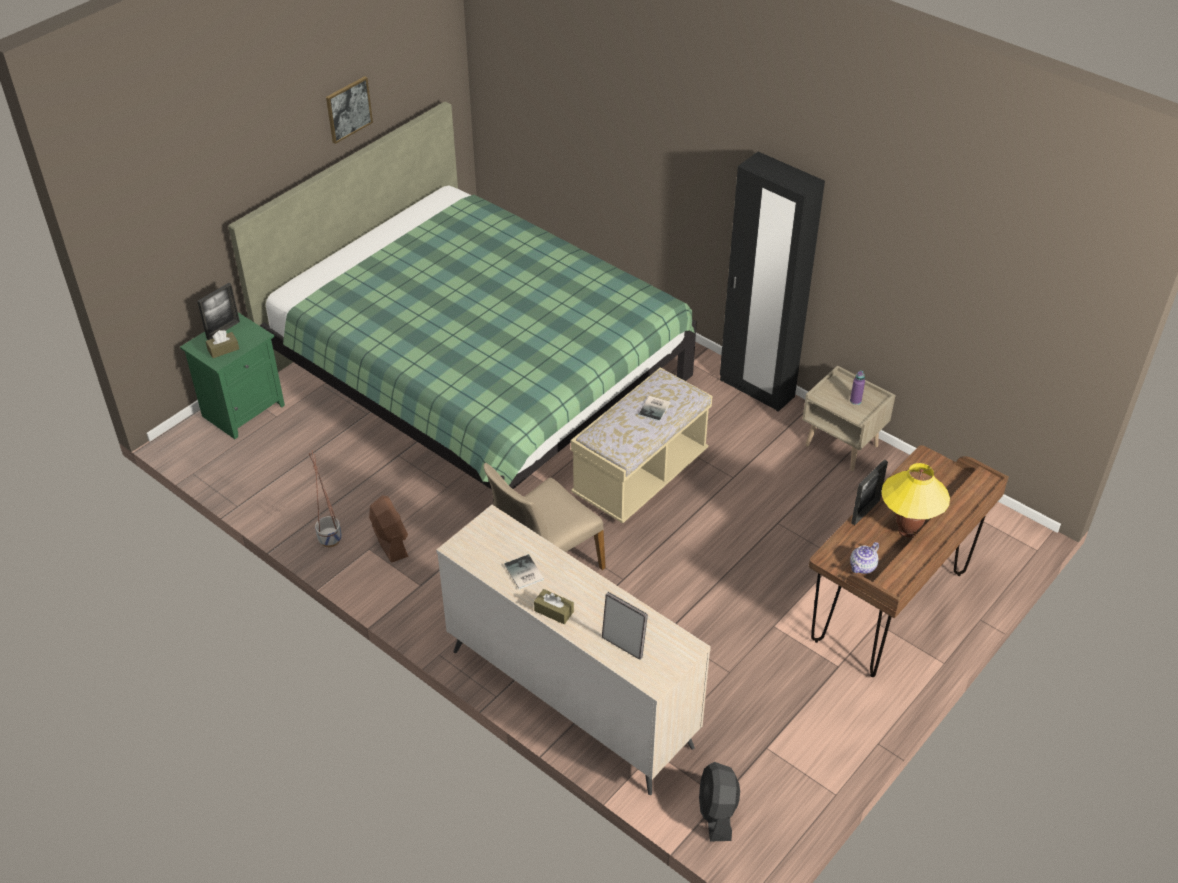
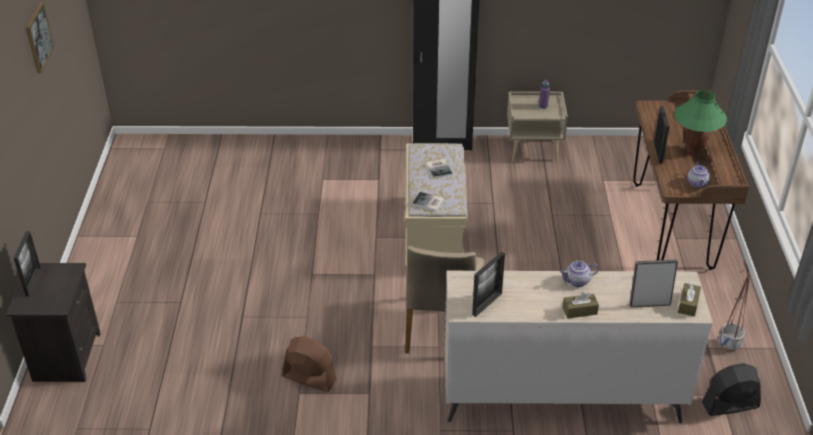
camera: 40 degrees left, 5 degrees down
green nightstand [180,312,285,439] -> black nightstand [6,263,101,382]
brown tissue box [206,330,239,358] -> brown tissue box moved to [678,283,701,317]
green bed [228,101,697,493] -> none
planter [309,450,342,547] -> planter moved to [719,260,751,352]
book [504,554,544,589] -> book moved to [412,192,445,211]
black fan [699,762,740,842] -> black fan turned 120 degrees clockwise [702,363,761,416]
yellow table lamp [881,463,950,538] -> green table lamp [674,90,727,155]
none -> picture frame [472,252,505,317]
none -> teapot [559,261,599,287]

